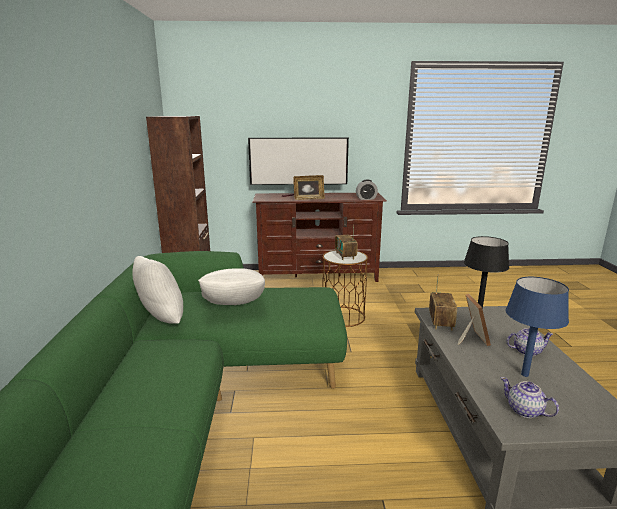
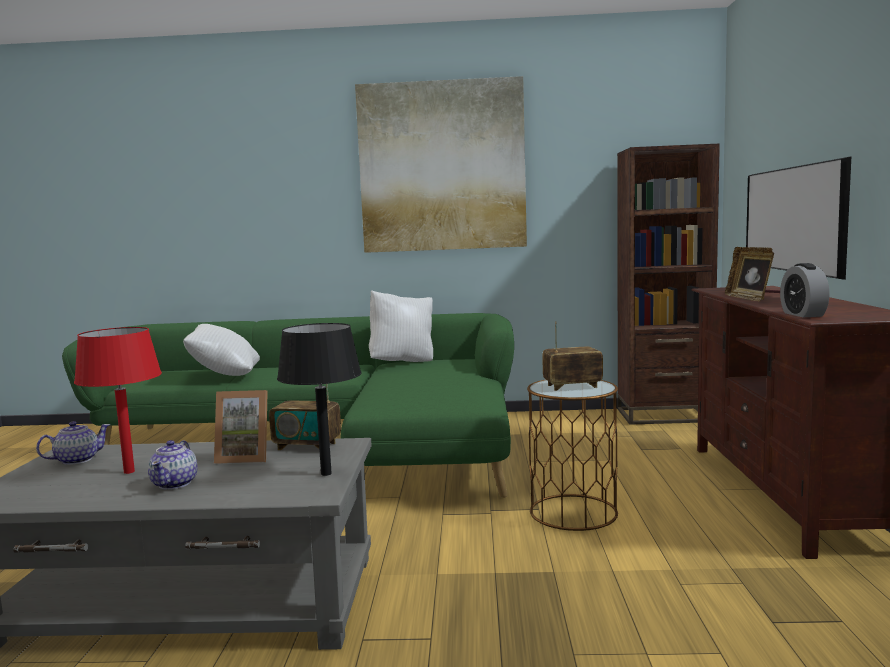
camera: 95 degrees right, 10 degrees down
white pillow [198,268,265,305] -> white pillow moved to [183,324,260,376]
blue table lamp [506,277,569,377] -> red table lamp [74,327,162,474]
none -> picture [355,76,527,253]

